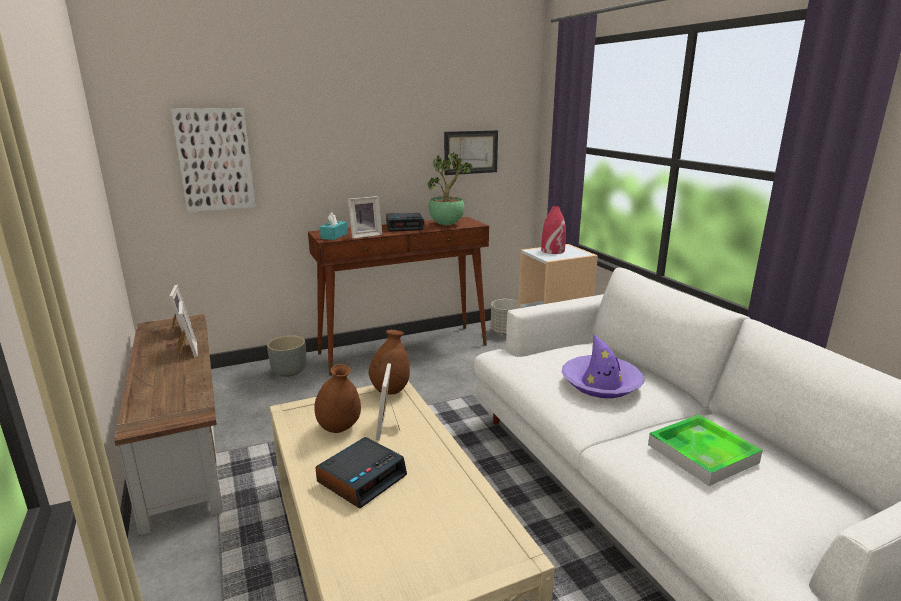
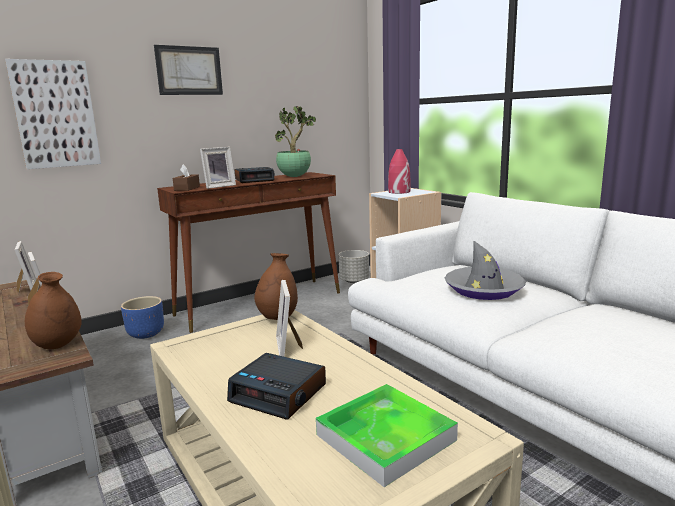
camera: 10 degrees left, 5 degrees down
grey planter [267,335,307,377] -> blue planter [121,296,164,339]
brown vase [314,364,361,433] -> brown vase moved to [25,272,82,349]
alarm clock [315,437,407,509] -> alarm clock turned 90 degrees clockwise [227,353,326,420]
turquoise tissue box [320,212,348,240] -> brown tissue box [173,164,200,191]
picture [444,130,498,175] -> picture moved to [154,45,223,95]
purple hat [562,335,645,398] -> grey hat [445,241,526,300]
tray [648,415,763,486] -> tray moved to [316,384,458,487]

